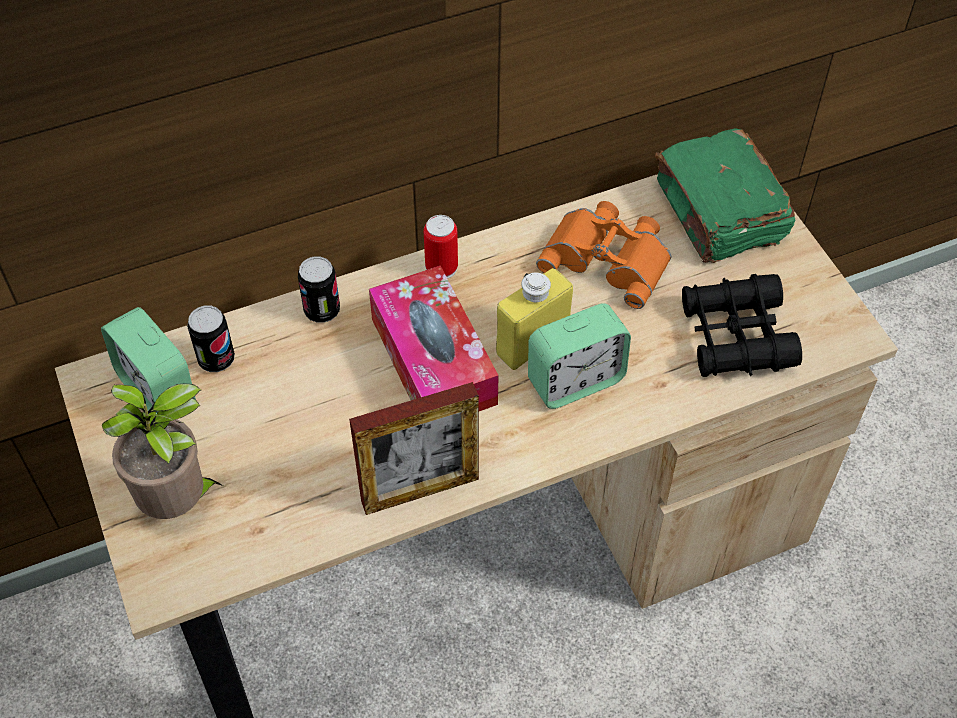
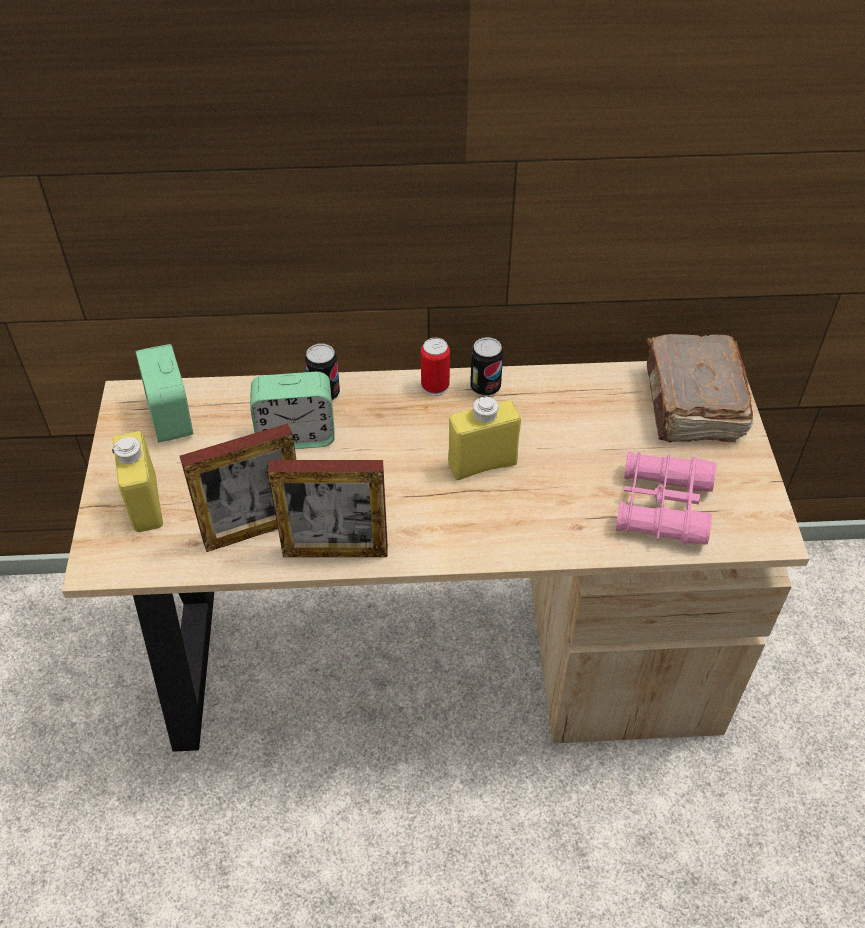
camera: 20 degrees right, 5 degrees down
potted plant [102,383,223,519] -> yellow bottle [112,431,163,532]
can [187,305,235,372] -> can moved to [470,337,503,396]
tissue box [369,266,499,411] -> none
alarm clock [528,303,631,409] -> alarm clock moved to [250,372,335,449]
orange binoculars [536,201,671,309] -> none
green book [655,128,795,263] -> brown book [647,334,753,443]
black binoculars [682,274,802,377] -> pink binoculars [616,451,716,545]
none -> picture frame [180,423,296,552]

